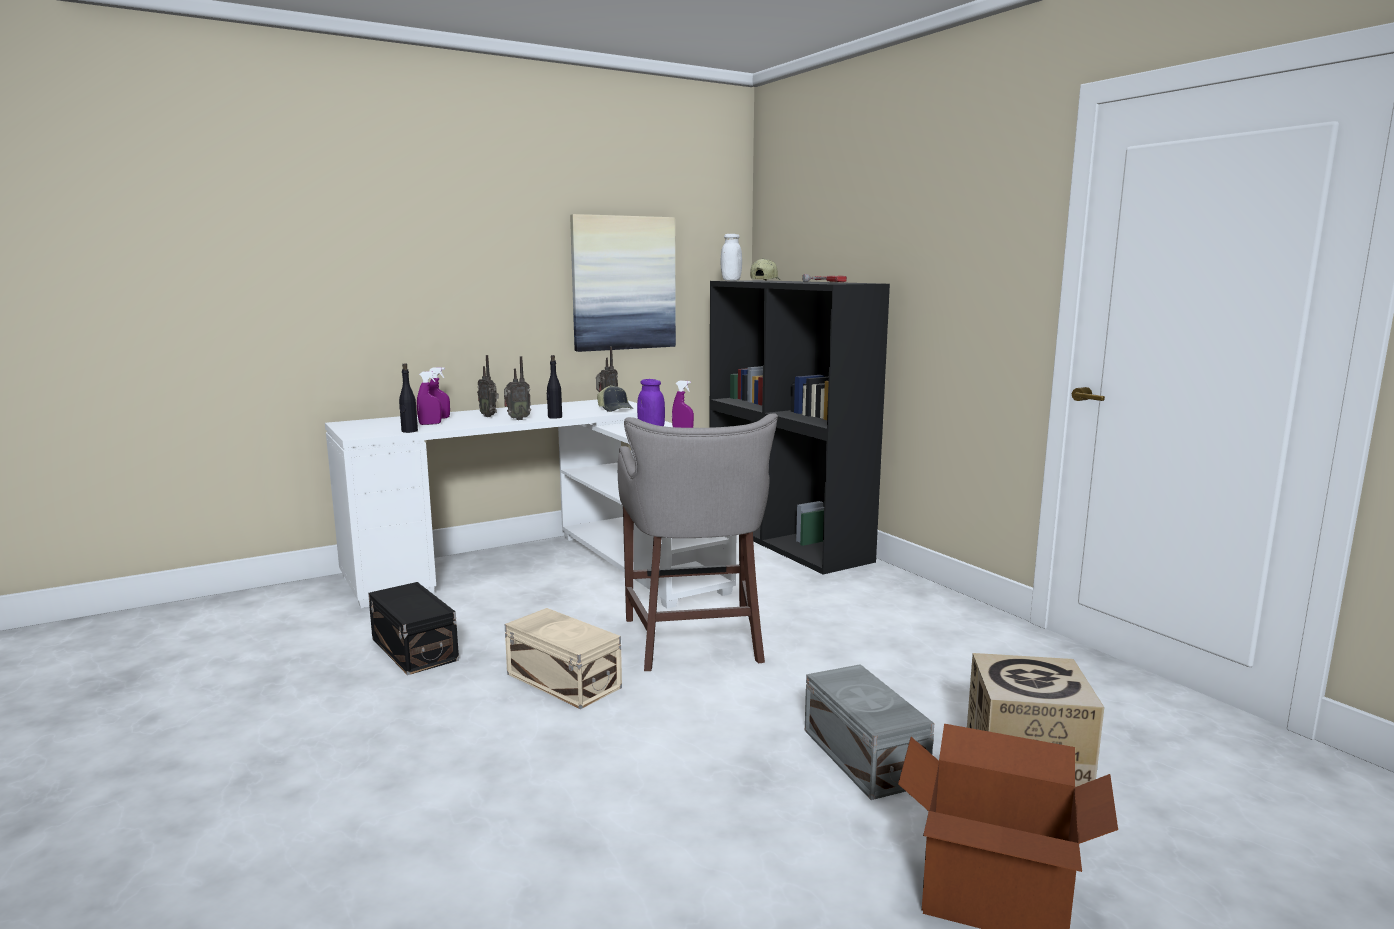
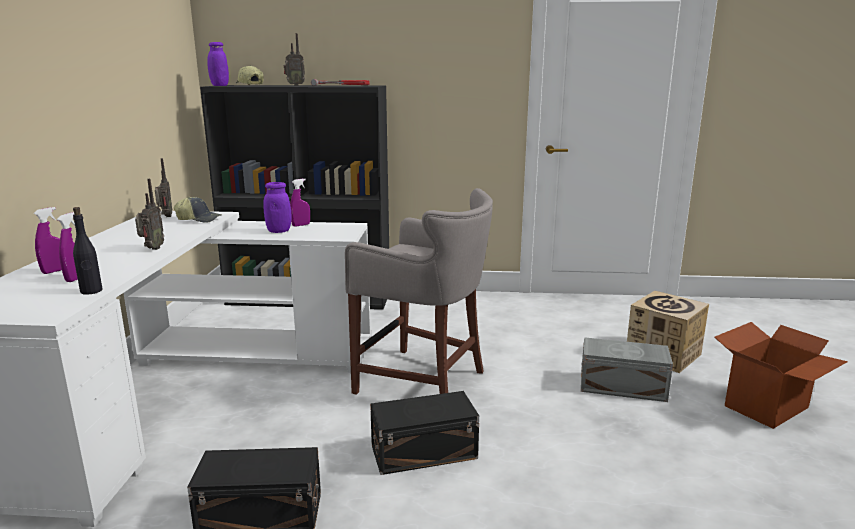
camera: 55 degrees left, 5 degrees up
radio [477,355,499,417] -> radio moved to [283,33,305,86]
beige storage box [505,608,622,709] -> black storage box [370,391,479,475]
black bottle [547,355,562,419] -> none
picture [570,214,676,352] -> none
white jar [721,234,742,281] -> purple jar [207,42,229,86]

